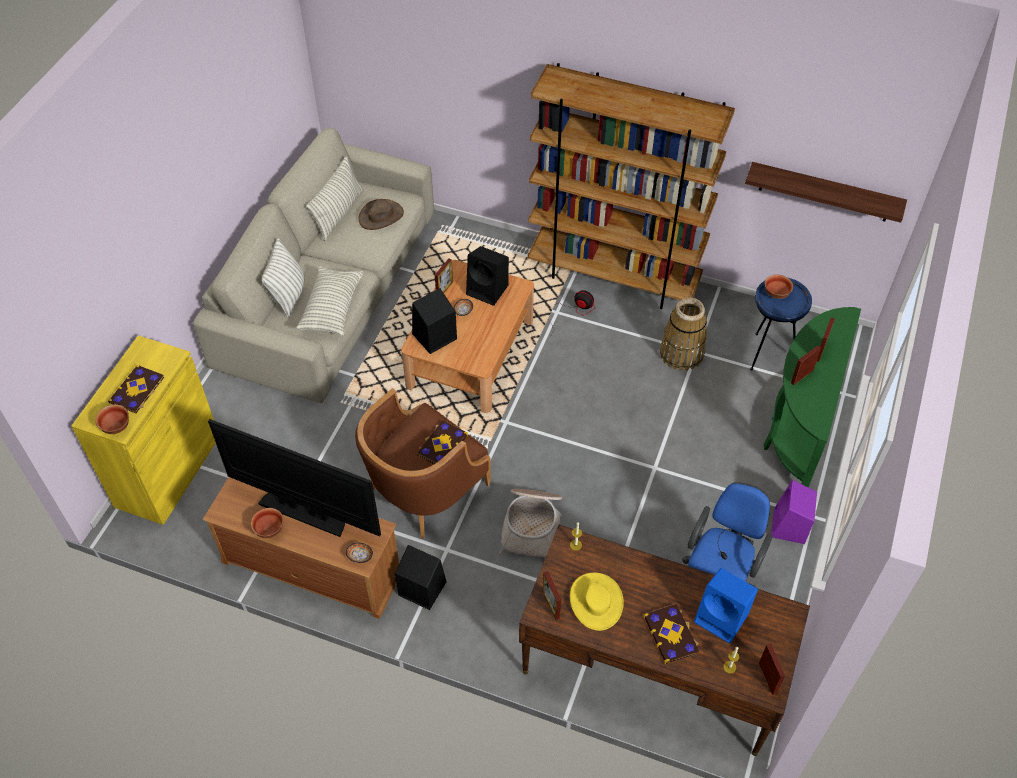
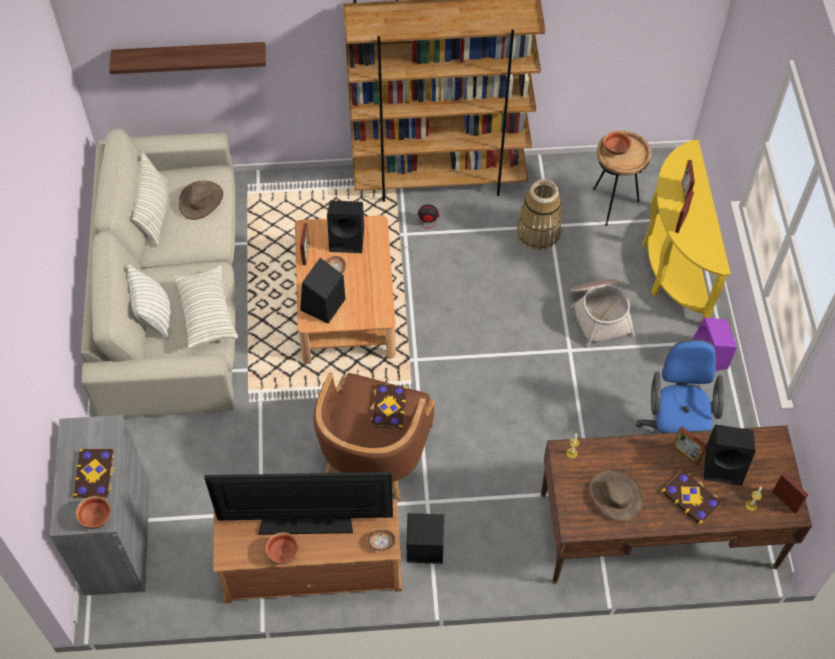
camera: 25 degrees left, 5 degrees up
yellow cabinet [71,335,216,525] -> grey cabinet [50,415,150,596]
basket [499,489,562,557] -> basket moved to [571,279,635,348]
picture frame [543,571,562,620] -> picture frame moved to [672,426,707,465]
yellow hat [570,573,624,631] -> brown hat [589,469,643,522]
blue speaker [694,568,758,644] -> black speaker [704,425,756,485]
shelf [745,162,907,223] -> shelf moved to [109,42,266,74]
blue side table [750,278,812,370] -> brown side table [593,131,651,226]
green console table [764,307,861,488] -> yellow console table [642,140,731,320]

